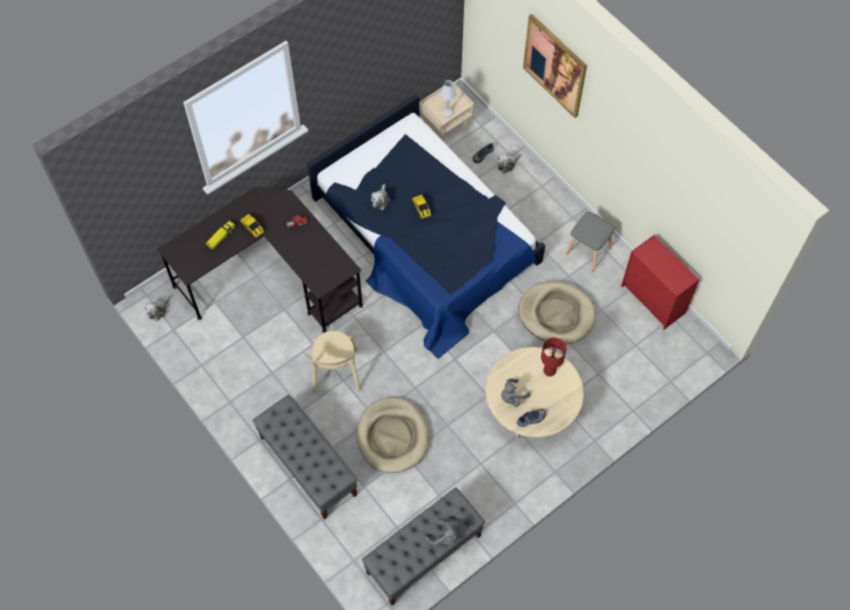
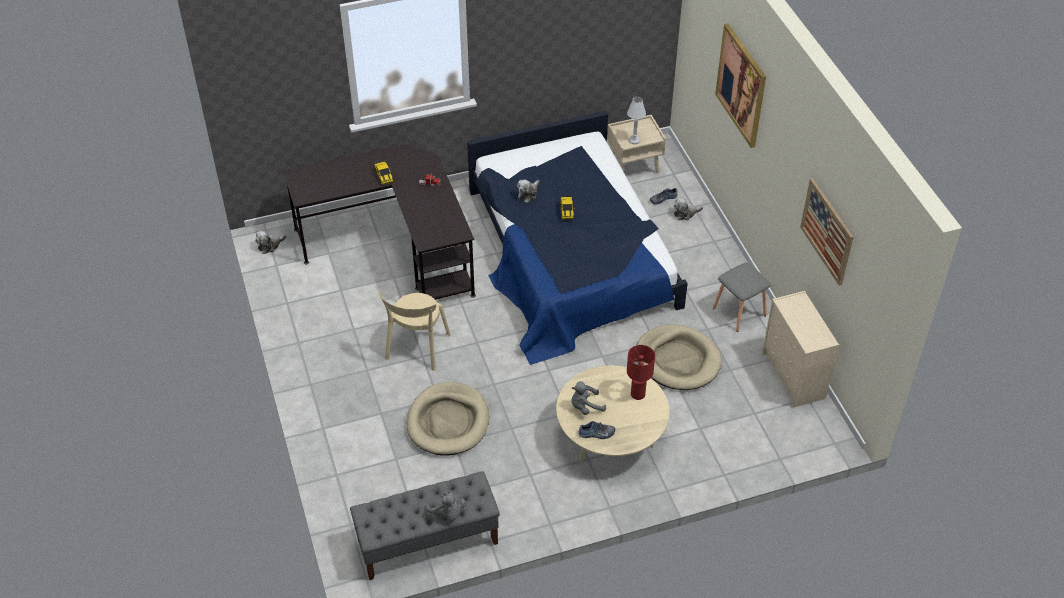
camera: 20 degrees right, 15 degrees down
toy truck [206,221,236,251] -> none
grey bench [253,395,357,520] -> none
red dresser [621,235,700,330] -> beige dresser [762,291,839,408]
none -> picture [800,178,853,286]

